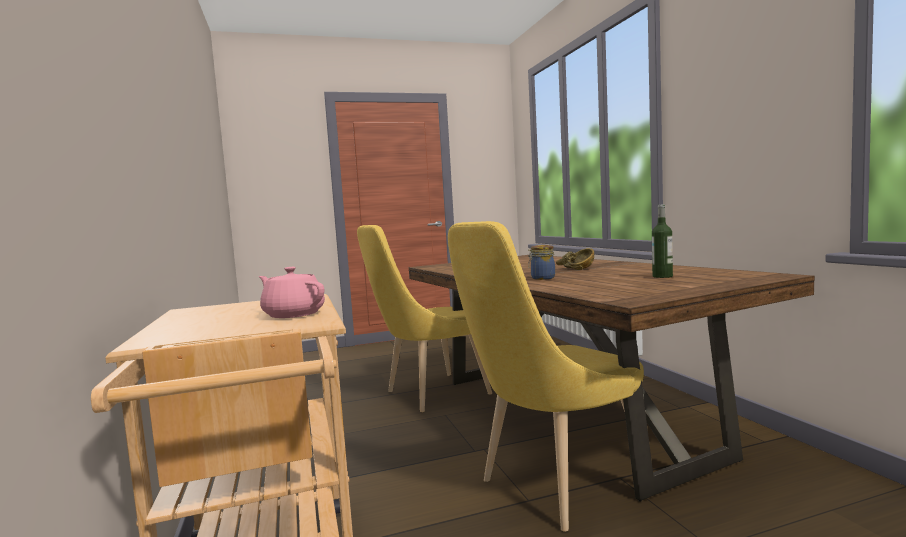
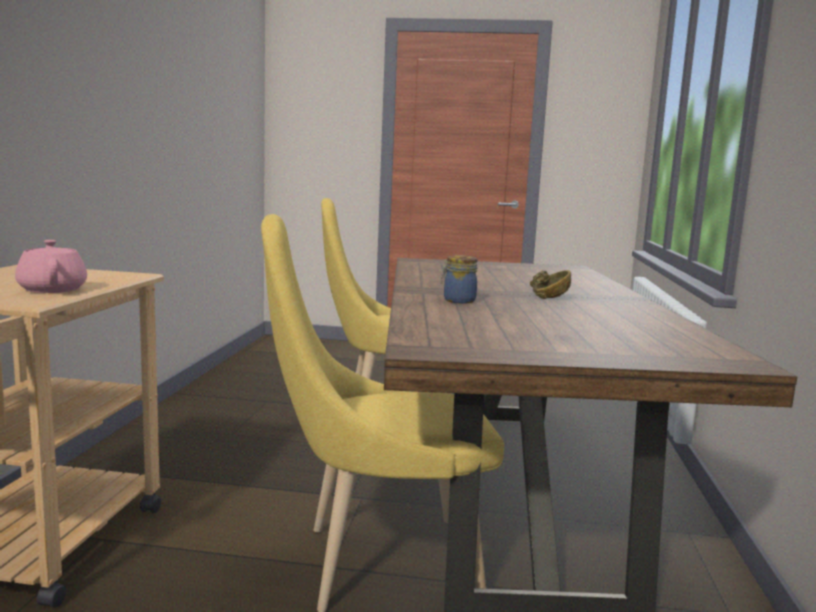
camera: 25 degrees right, 5 degrees up
bottle [652,204,673,278] -> none

